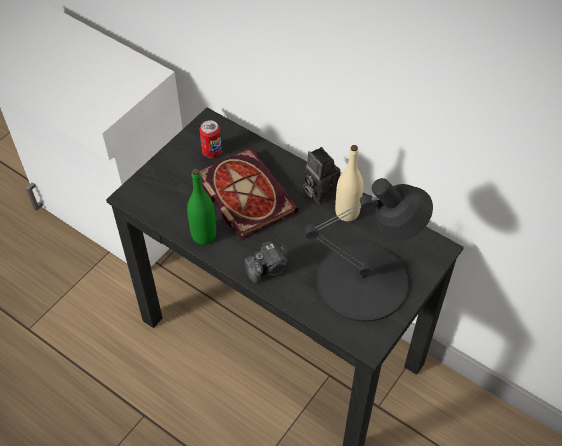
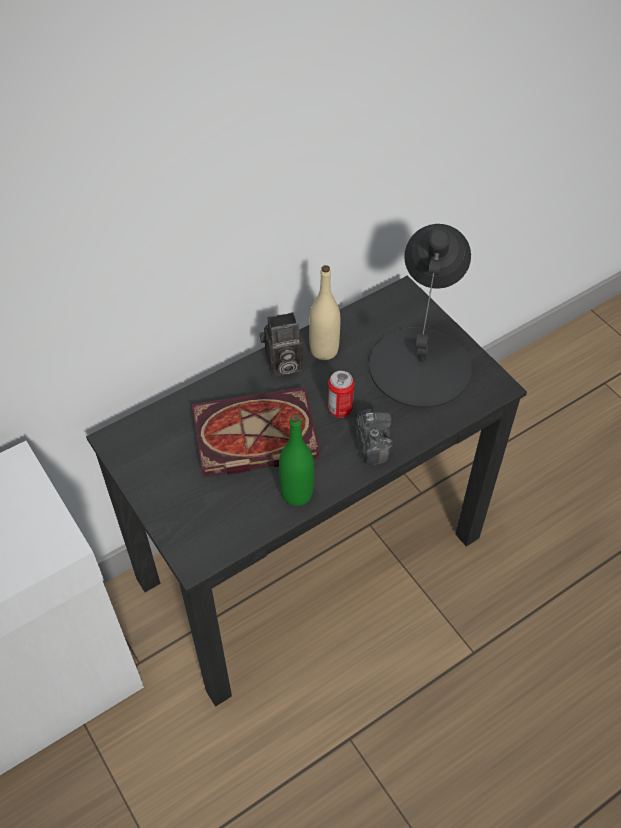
camera: 70 degrees left, 0 degrees up
can [200,120,222,157] -> can moved to [328,371,354,418]

